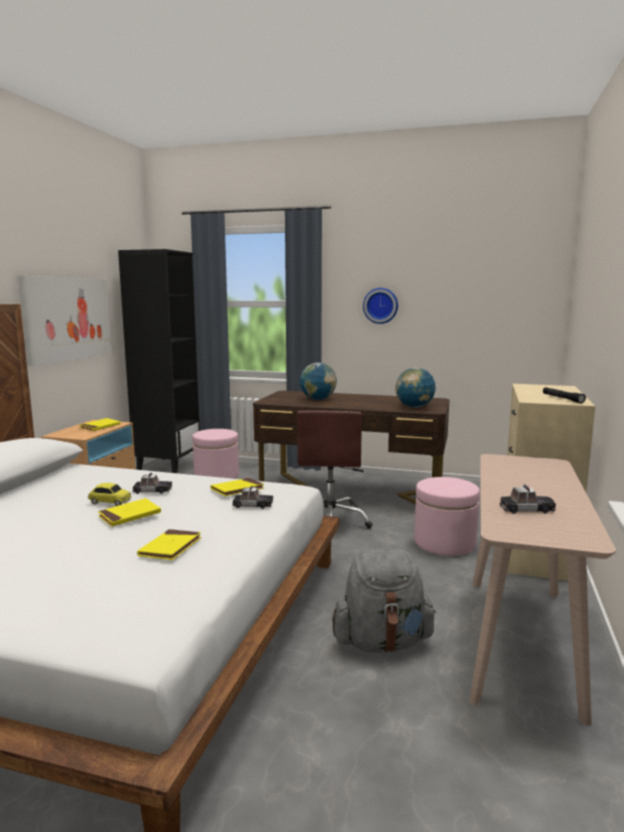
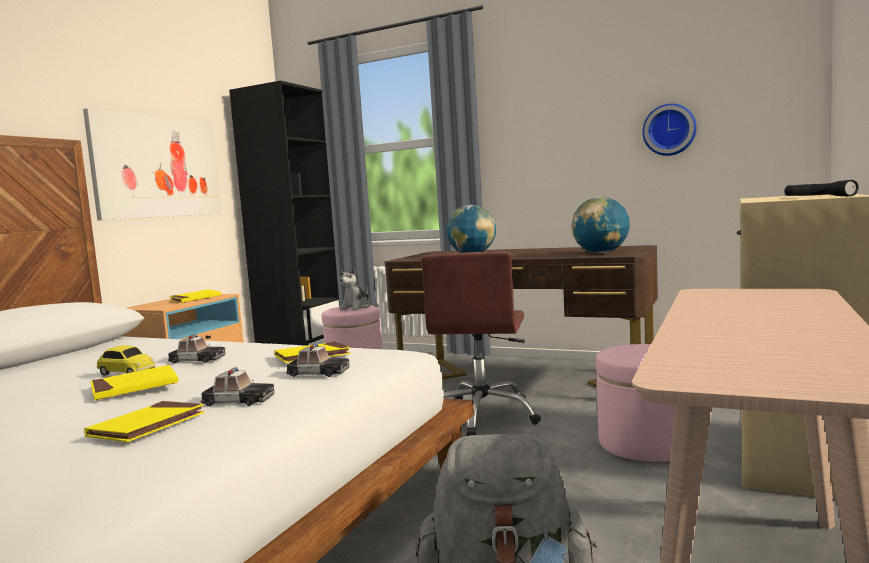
camera: 10 degrees right, 5 degrees down
wall clock [363,288,398,324] -> wall clock moved to [642,104,697,156]
toy car [500,484,556,514] -> toy car moved to [201,367,275,406]
none -> plush toy [339,265,370,311]

